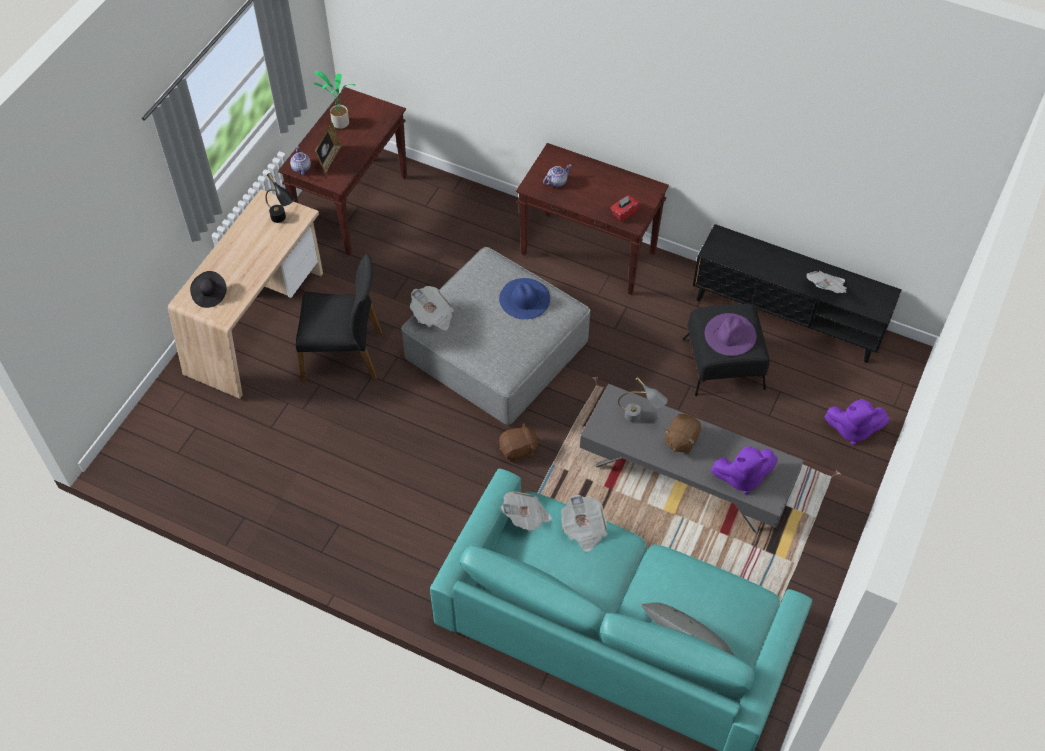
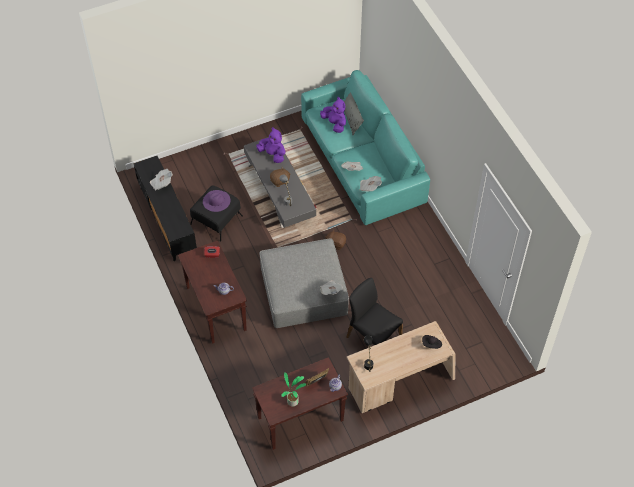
camera: 140 degrees left, 0 degrees up
blue hat [499,278,550,319] -> none
purple plush toy [824,399,890,445] -> purple plush toy moved to [320,97,346,133]

